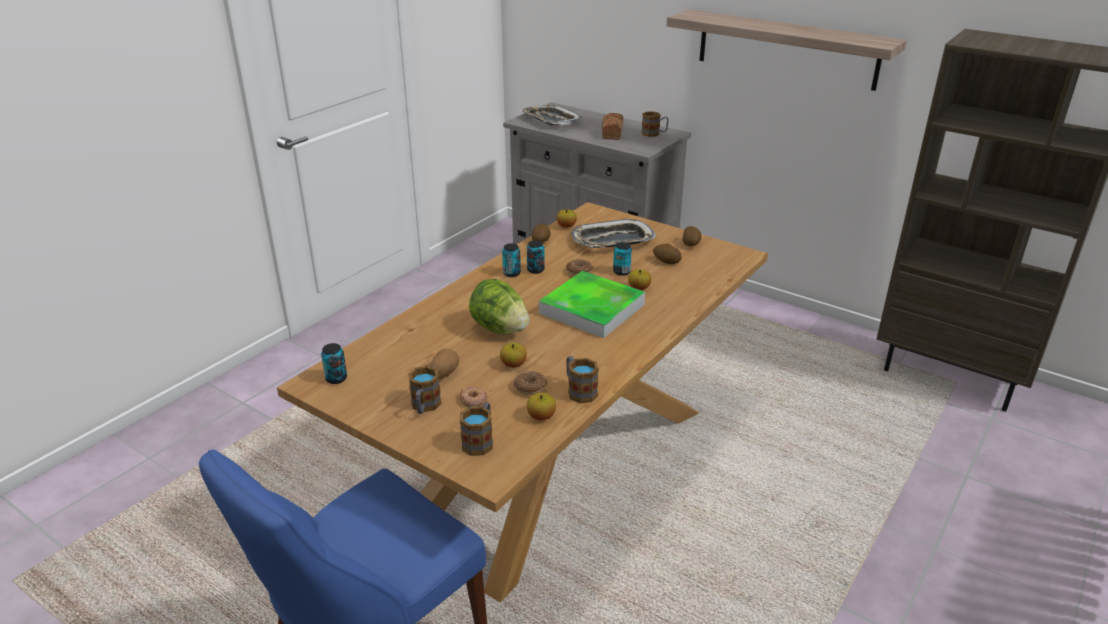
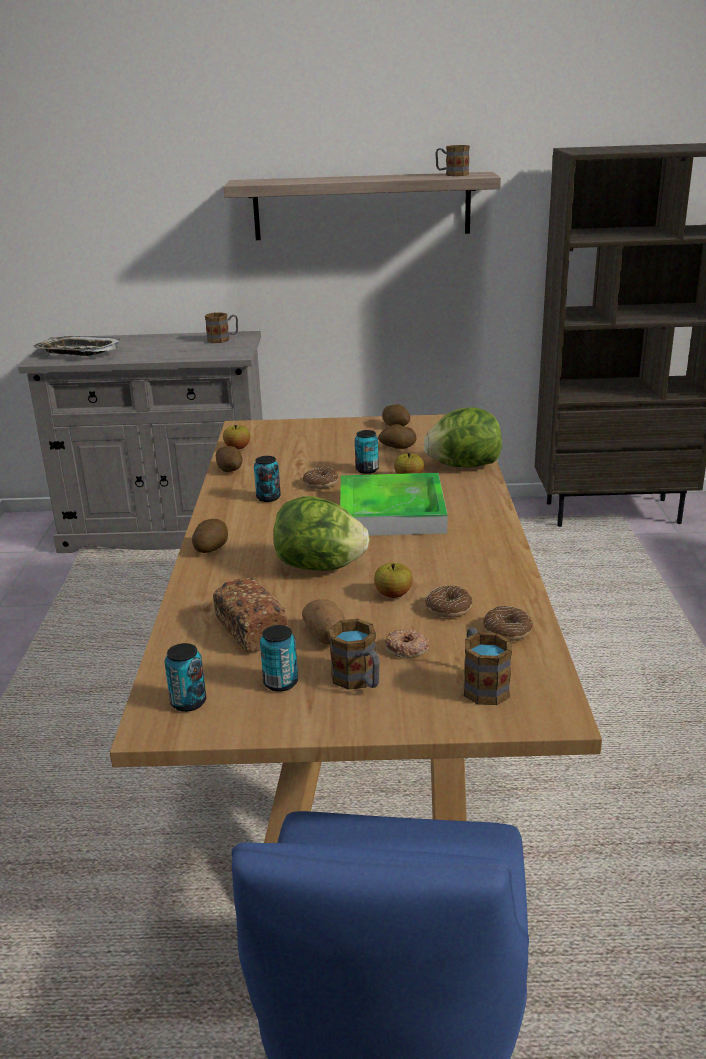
camera: 35 degrees left, 5 degrees down
can [502,243,521,277] -> can moved to [260,625,298,692]
apple [527,393,556,420] -> donut [483,606,533,641]
mug [566,356,599,403] -> mug moved to [435,145,470,176]
tray [571,219,656,248] -> none
bread [602,113,623,140] -> bread moved to [213,577,288,652]
none -> potato [192,519,228,553]
none -> lettuce [424,407,502,468]

